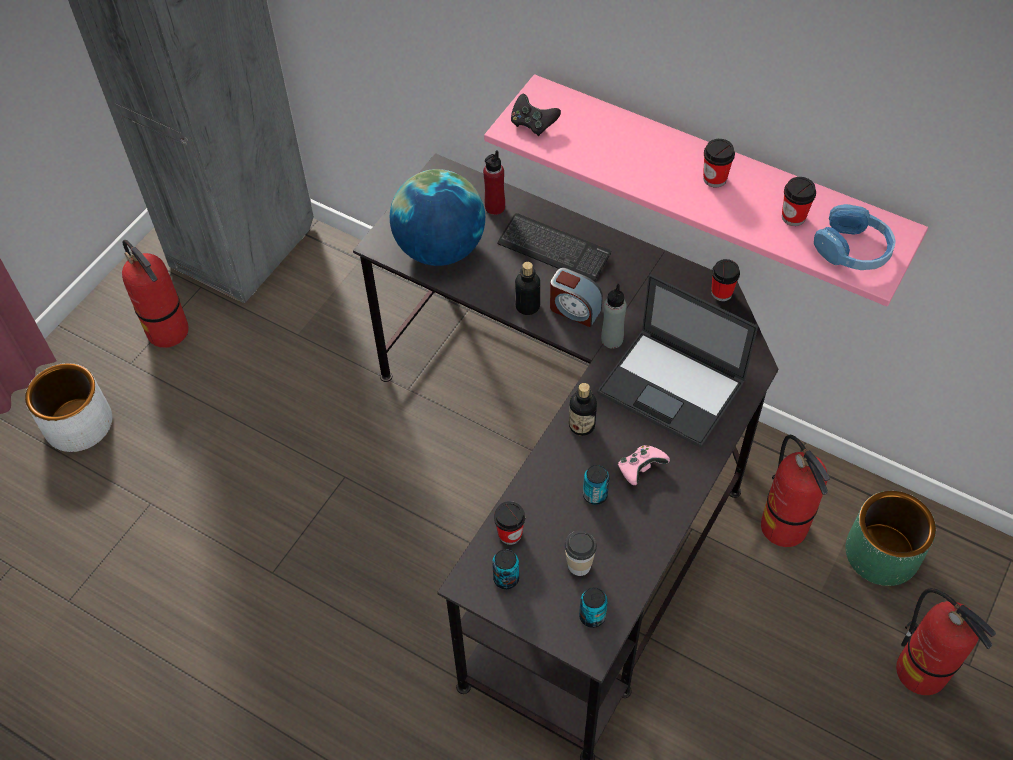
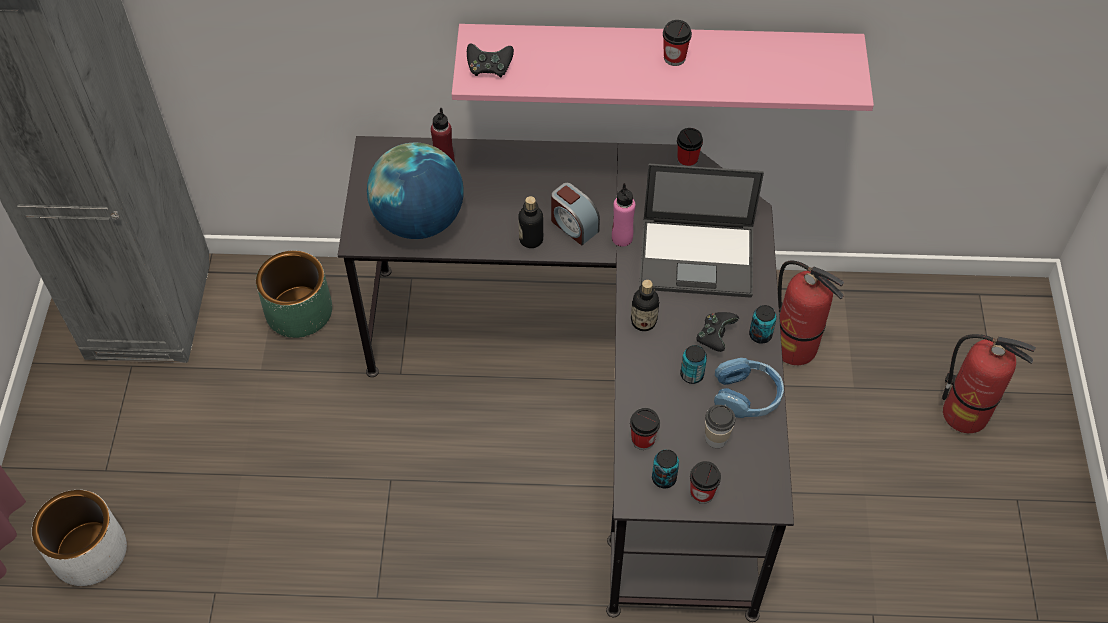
camera: 30 degrees left, 0 degrees up
fire extinguisher [122,240,189,348] -> none
keyboard [497,213,611,282] -> none
alarm clock [550,268,603,327] -> alarm clock turned 45 degrees clockwise [551,183,600,246]
can [579,587,608,628] -> can moved to [749,305,777,344]
grey bottle [601,284,627,349] -> pink bottle [612,183,635,247]
pink game controller [618,445,670,485] -> black game controller [696,312,739,352]
cup [782,177,816,226] -> cup moved to [690,461,721,504]
blue headphones [814,204,896,270] -> blue headphones moved to [714,358,784,418]
green planter [845,491,936,586] -> green planter moved to [256,250,332,338]

